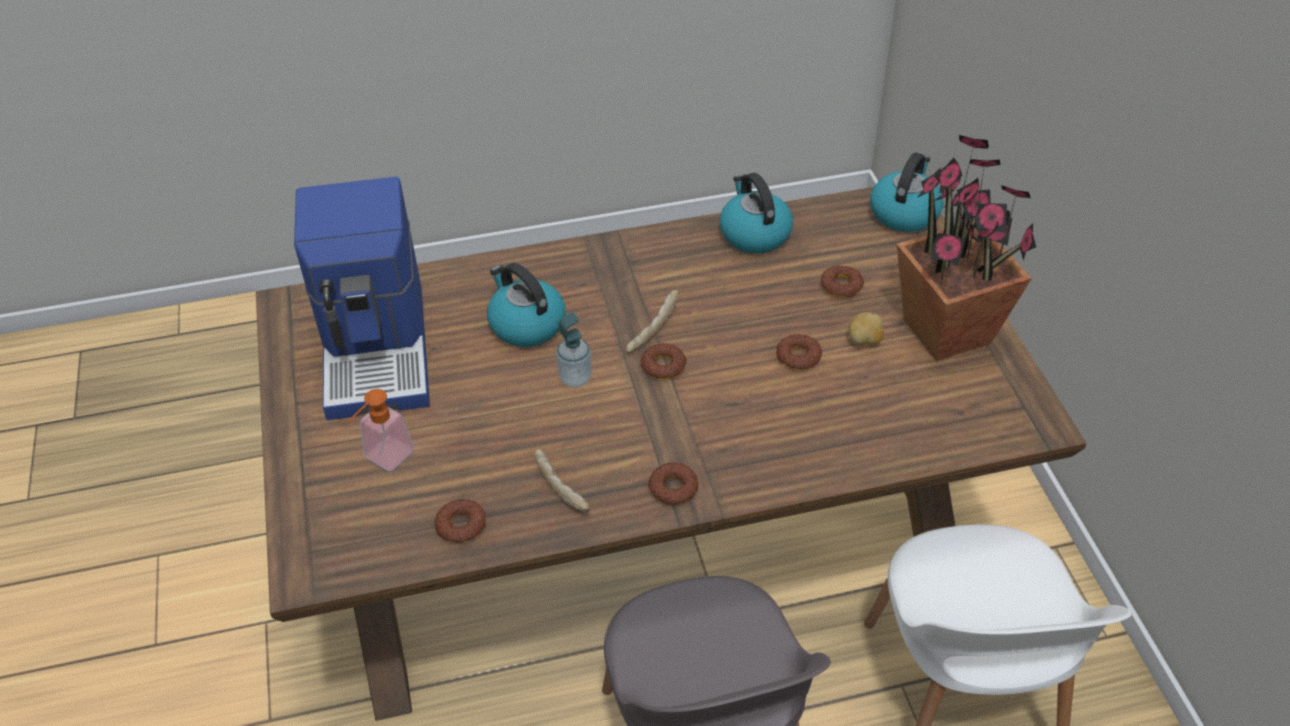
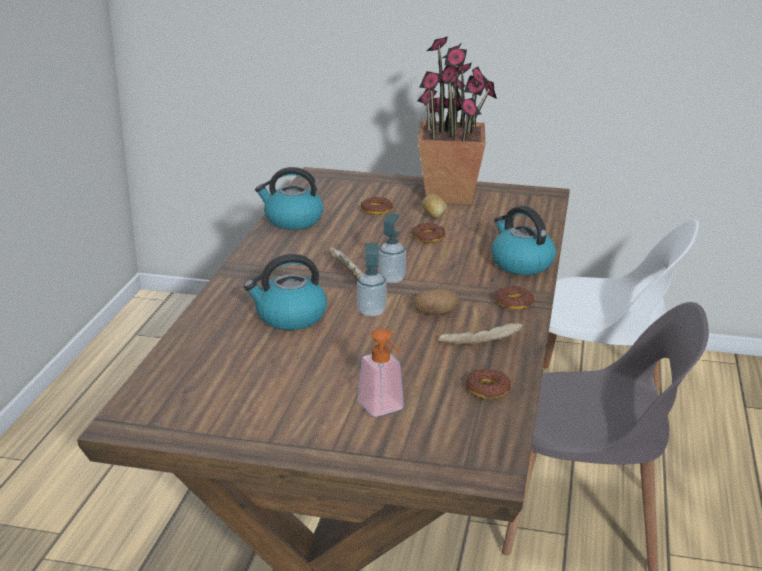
camera: 65 degrees left, 20 degrees down
coffee machine [294,177,430,420] -> none
donut [641,343,686,379] -> soap dispenser [378,213,406,283]
kettle [870,152,944,232] -> kettle moved to [491,206,556,275]
none -> potato [414,288,459,315]

